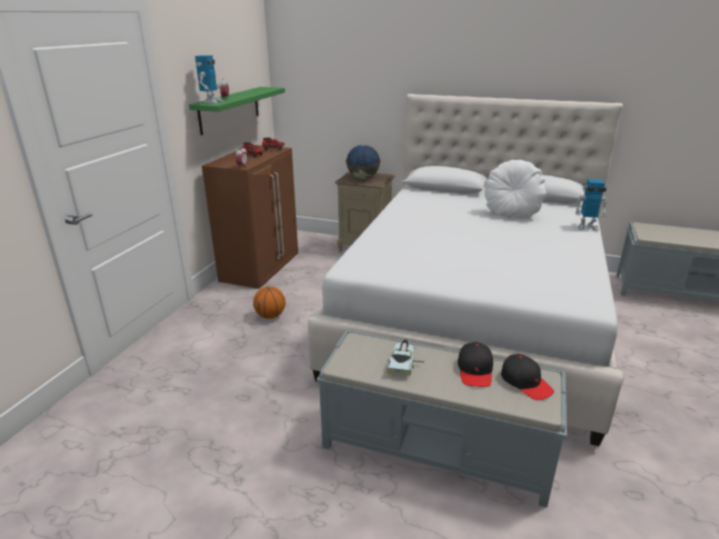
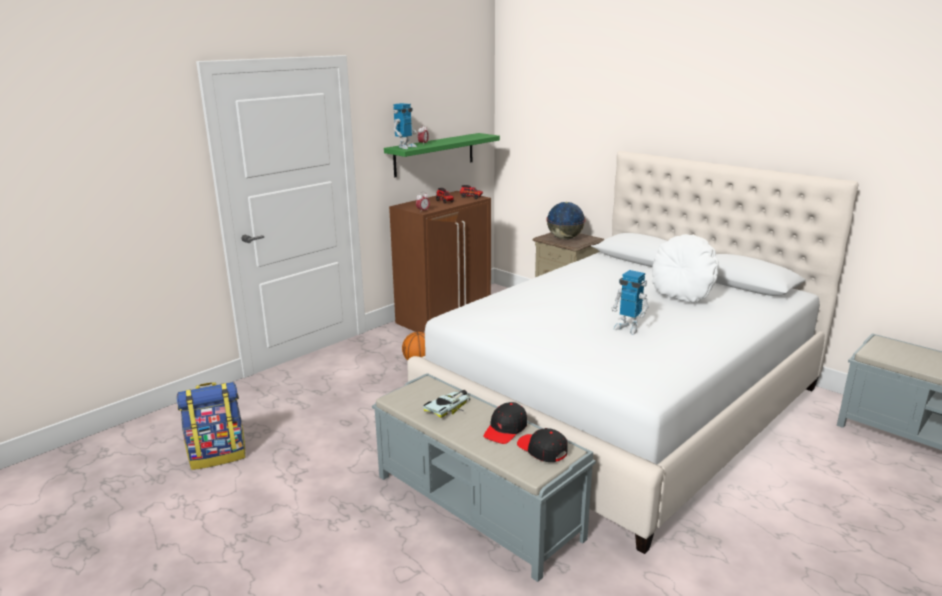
camera: 25 degrees right, 5 degrees down
black cap [501,354,554,401] -> black cap turned 150 degrees clockwise [517,428,568,462]
toy robot [575,179,607,232] -> toy robot moved to [611,270,649,335]
none -> backpack [177,382,246,470]

